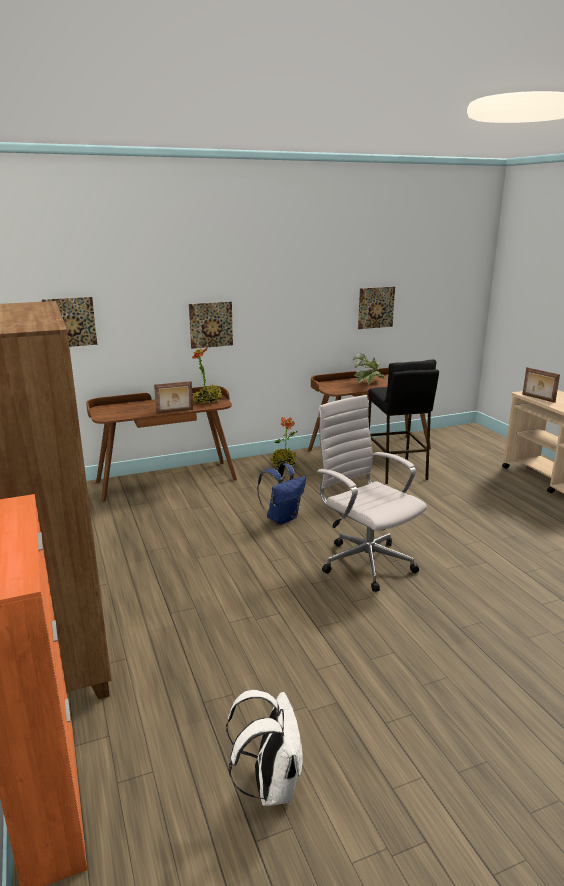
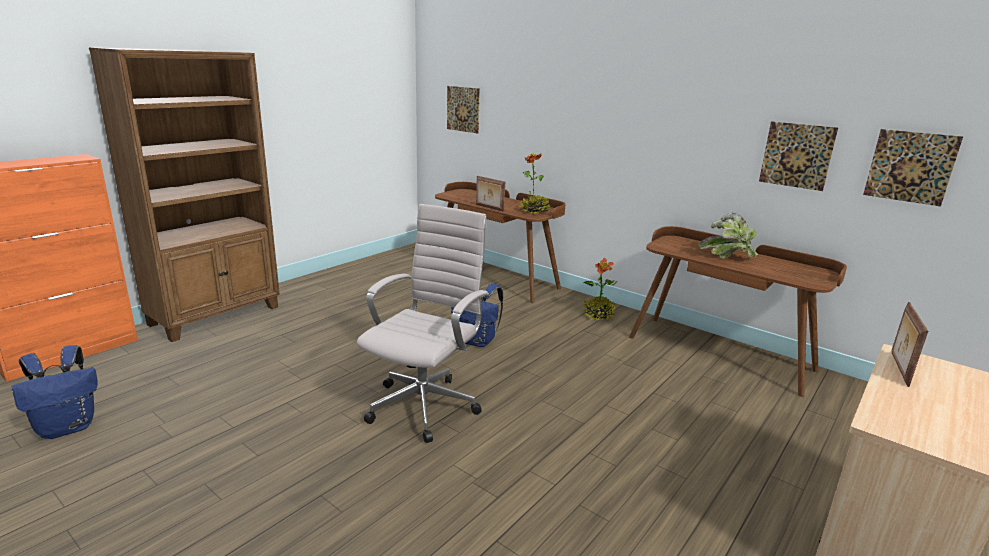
camera: 60 degrees right, 0 degrees up
picture [189,302,233,349] -> picture moved to [863,129,963,207]
white backpack [226,690,303,806] -> blue backpack [11,345,98,439]
black stool [368,359,439,484] -> none

